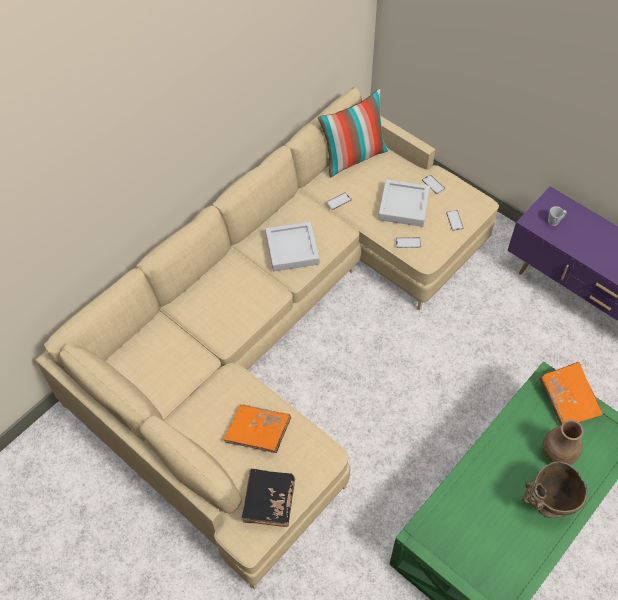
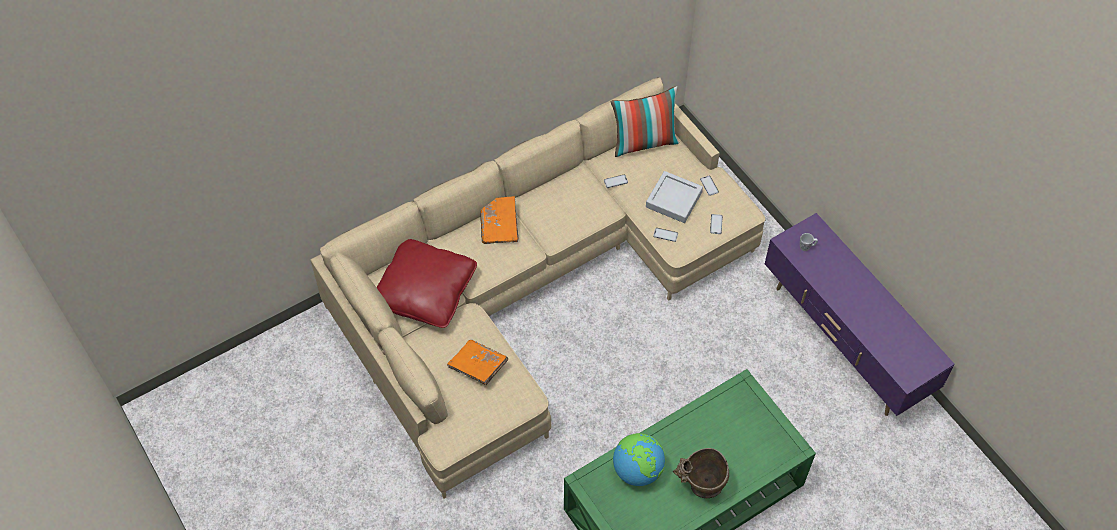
camera: 15 degrees right, 0 degrees up
black book [242,469,295,527] -> none
grey tray [265,222,320,272] -> none
orange book [540,362,603,425] -> orange book moved to [480,196,519,244]
brown vase [543,420,584,465] -> none
none -> red pillow [376,239,477,328]
none -> globe [613,433,665,486]

